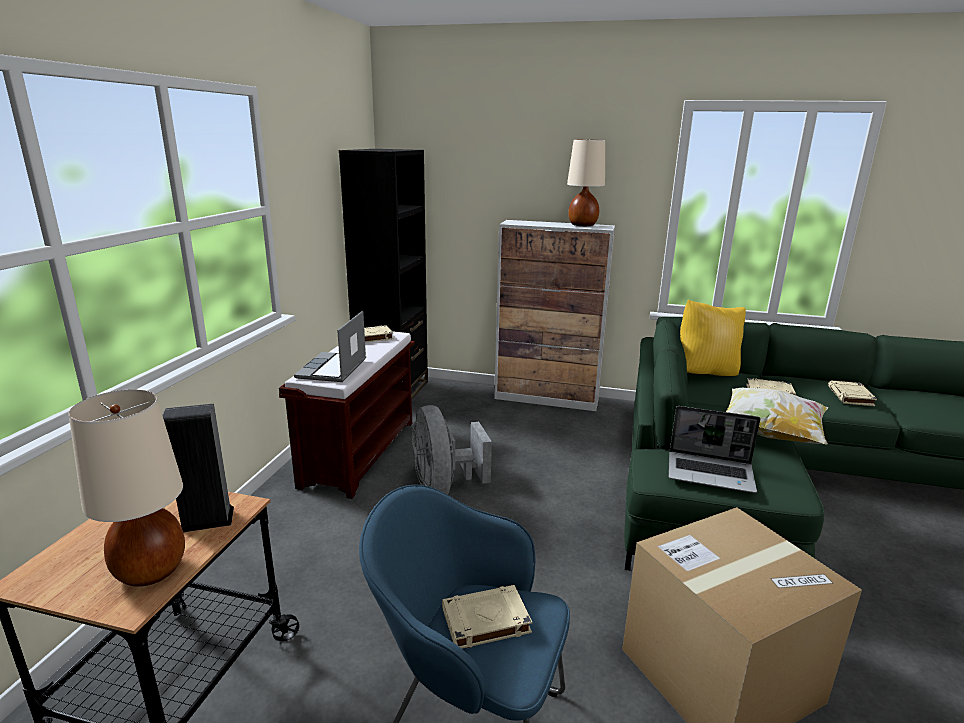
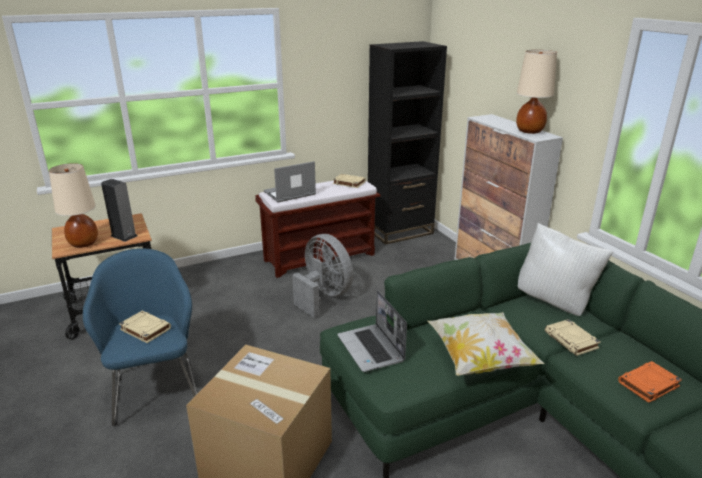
camera: 50 degrees right, 5 degrees up
grey fan [412,405,492,495] -> grey fan turned 105 degrees clockwise [292,234,353,318]
yellow pillow [680,299,746,376] -> white pillow [518,223,613,316]
beige book [828,381,877,406] -> orange book [618,361,682,403]

